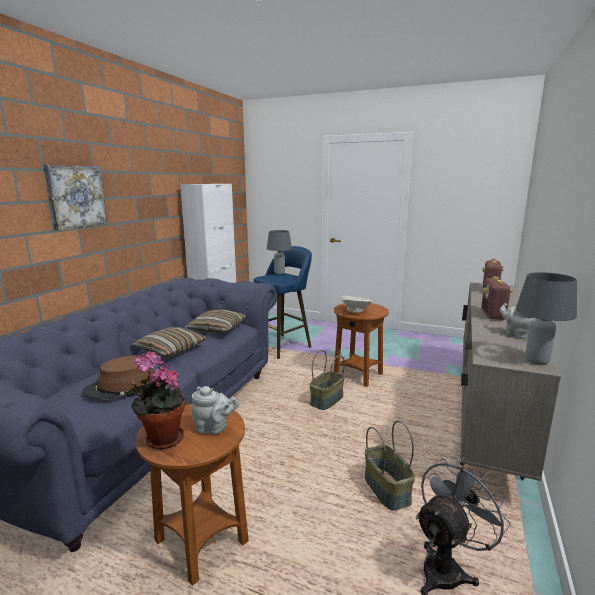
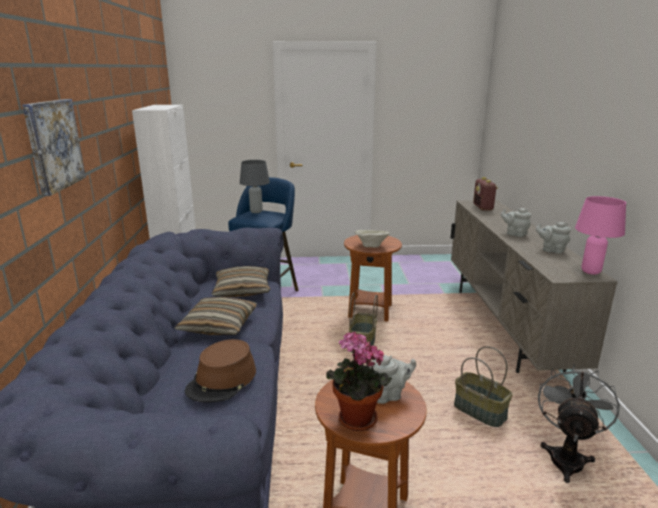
camera: 25 degrees left, 5 degrees up
radio [481,276,513,320] -> grey teapot [501,208,531,237]
grey table lamp [516,272,577,365] -> pink table lamp [575,196,626,275]

